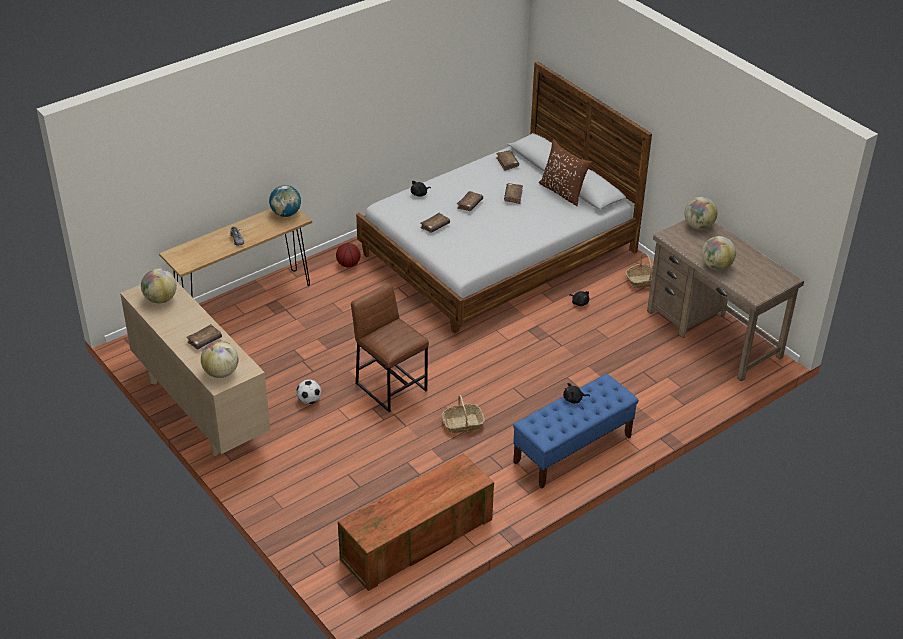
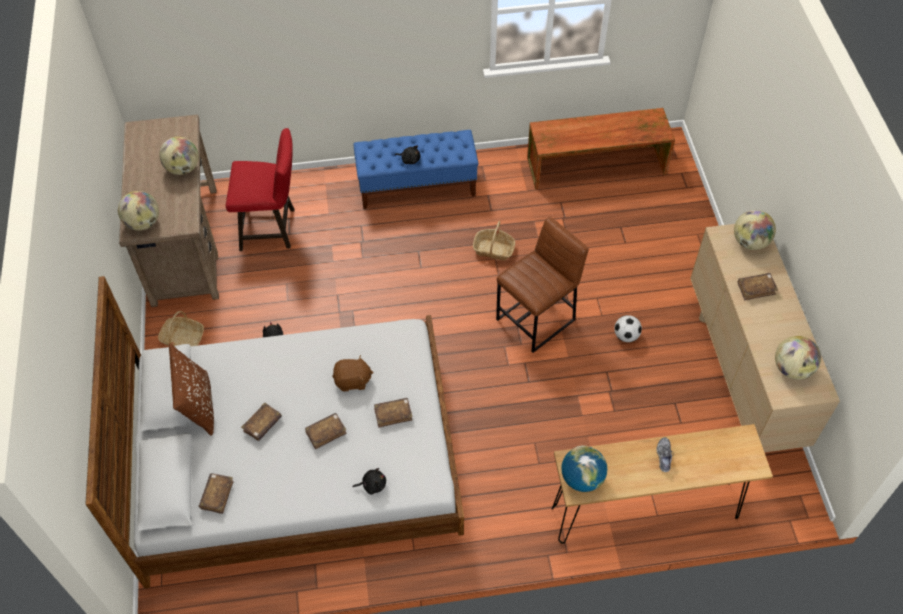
camera: 150 degrees left, 15 degrees up
basketball [336,243,360,268] -> none
brown chair [351,283,429,412] -> brown chair turned 120 degrees counterclockwise [496,217,589,353]
none -> red stool [226,128,295,251]
none -> brown plush toy [332,355,374,392]

